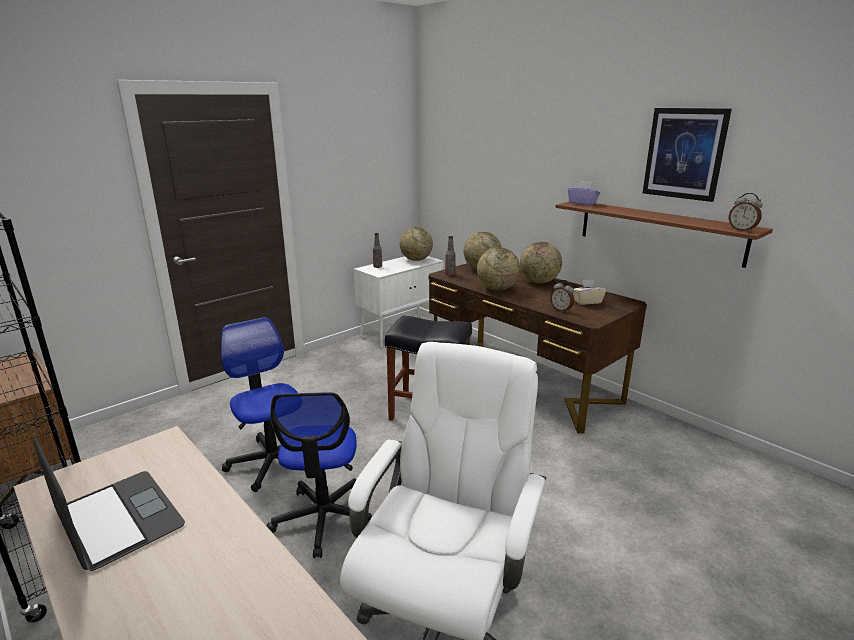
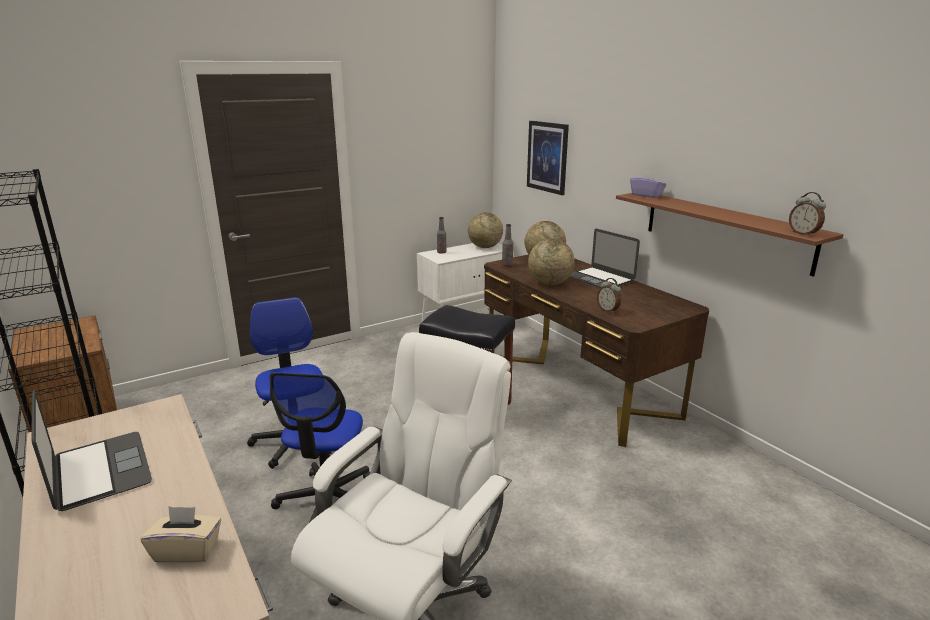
camera: 10 degrees right, 0 degrees up
globe [520,242,562,283] -> laptop [569,229,640,288]
beige tissue box [573,279,606,305] -> beige tissue box moved to [141,506,221,563]
picture [643,108,732,202] -> picture moved to [527,121,569,195]

